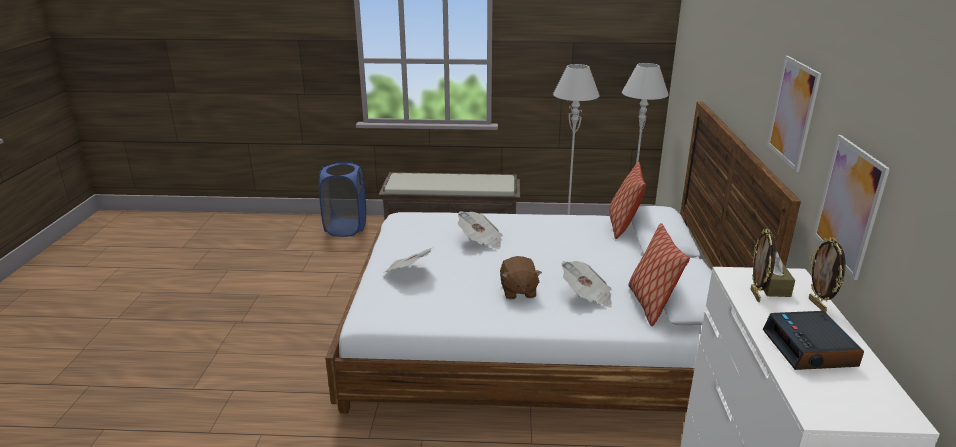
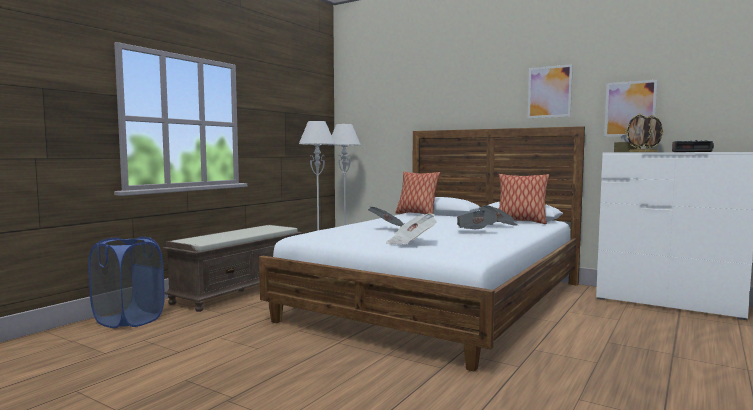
camera: 60 degrees left, 20 degrees down
brown plush toy [500,256,542,299] -> newspaper [457,210,498,229]

